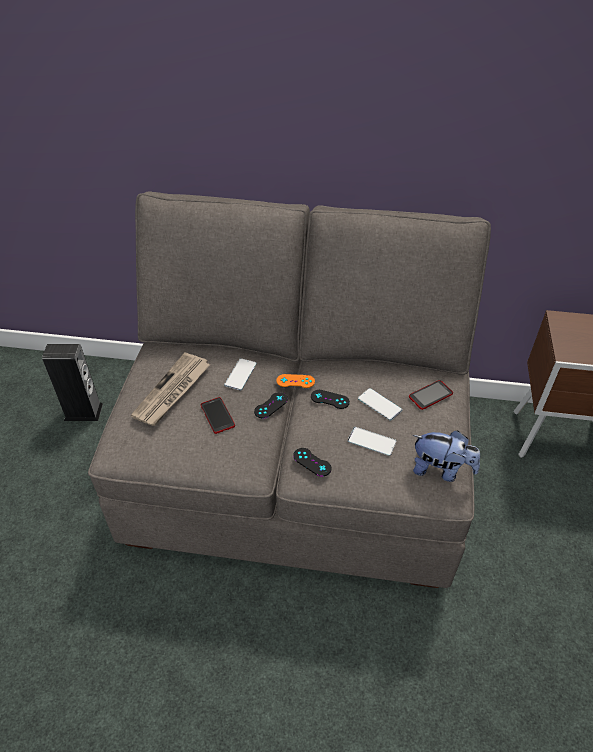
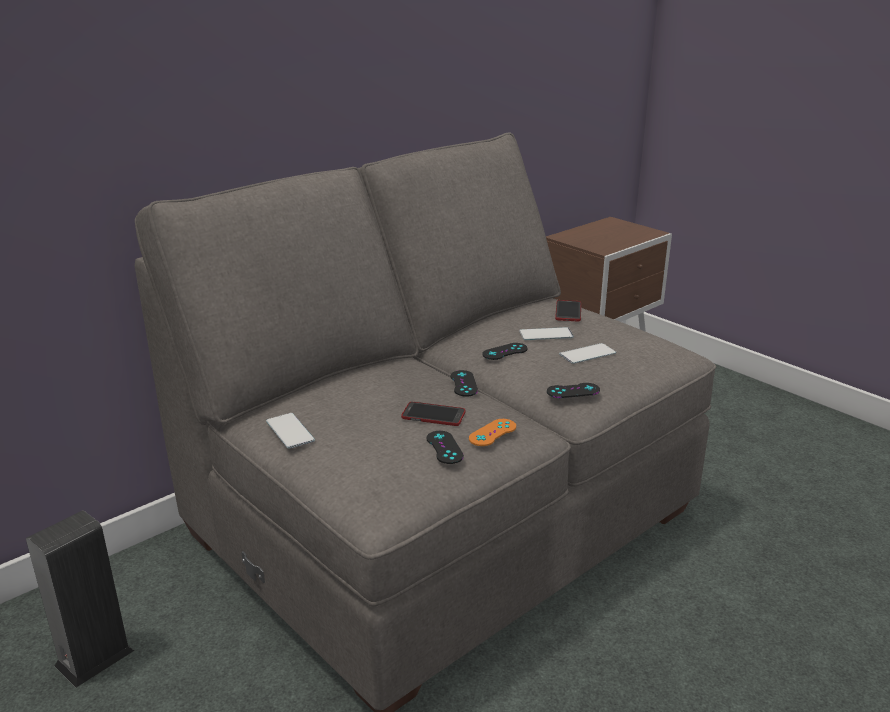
camera: 50 degrees left, 20 degrees down
newspaper [131,352,211,426] -> none
phone [224,358,257,390] -> phone moved to [266,413,315,449]
orange game controller [276,374,315,388] -> orange game controller moved to [469,419,516,446]
plush toy [413,431,480,482] -> none
none -> black game controller [427,431,464,464]

